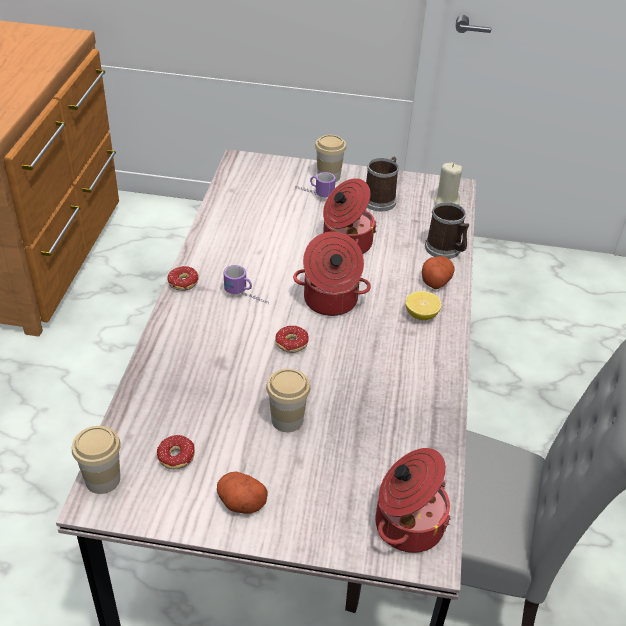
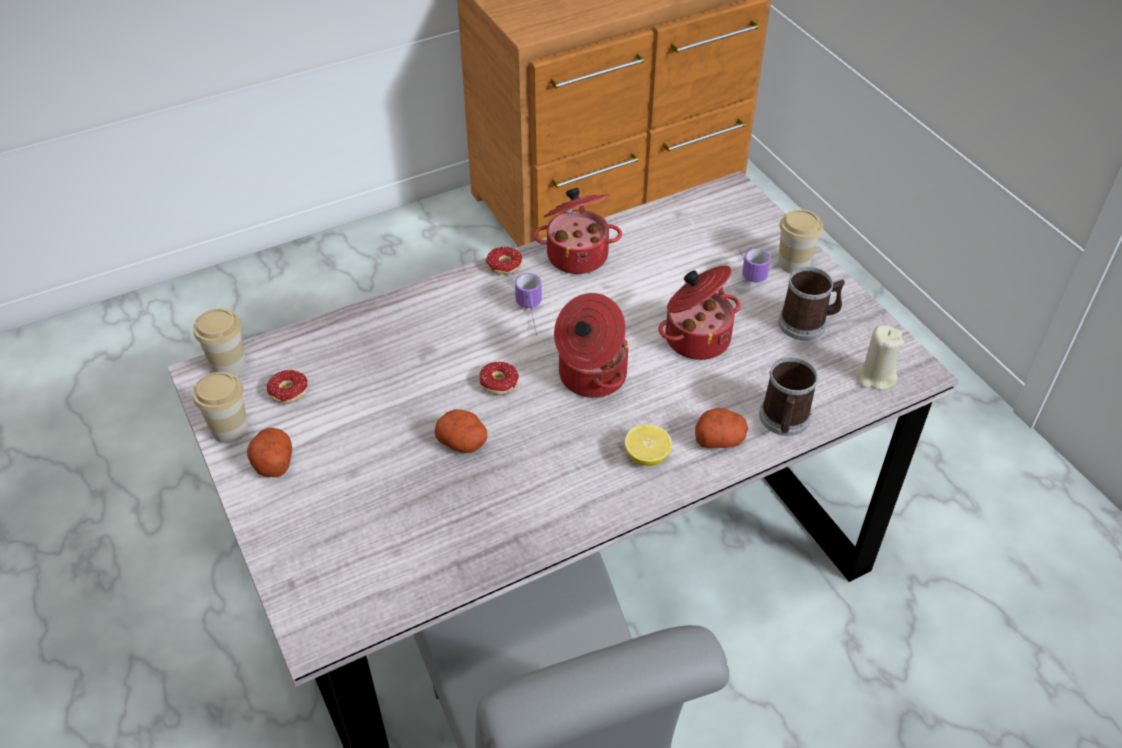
camera: 55 degrees right, 5 degrees up
cup [266,369,310,432] -> cup moved to [192,372,248,443]
cooking pot [375,448,451,553] -> cooking pot moved to [533,188,622,274]
none -> potato [435,409,487,453]

